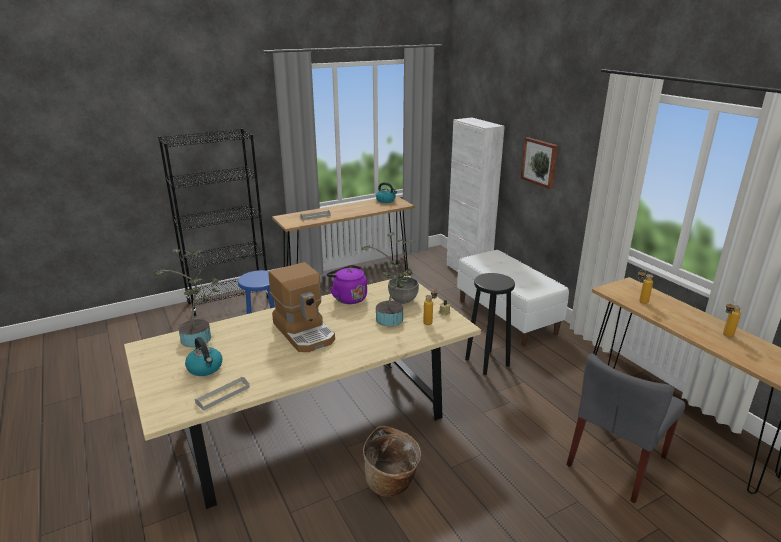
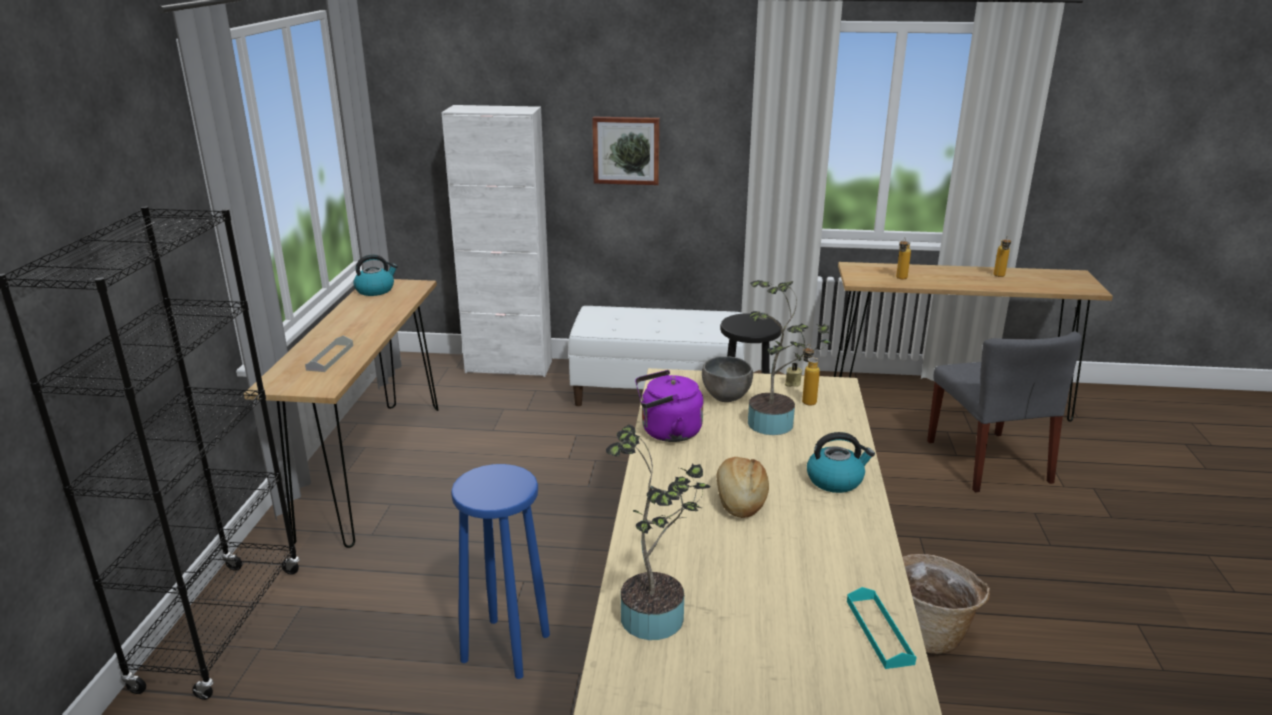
camera: 55 degrees left, 0 degrees up
kettle [185,337,222,376] -> kettle moved to [807,432,875,493]
grey tray [195,377,250,411] -> turquoise tray [847,587,917,669]
coffee machine [268,262,335,352] -> bread [717,457,769,518]

